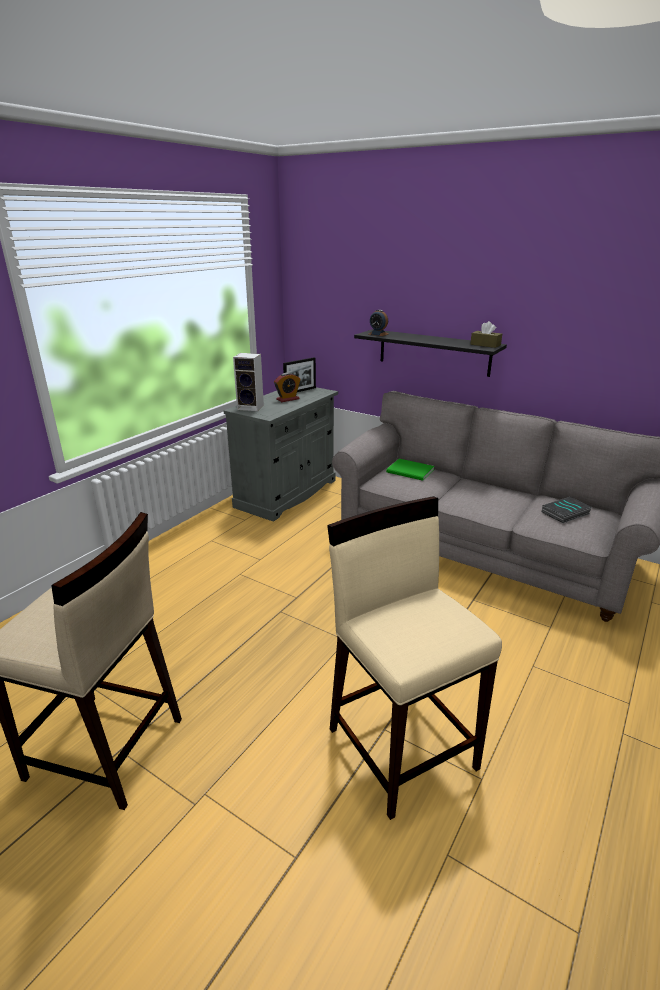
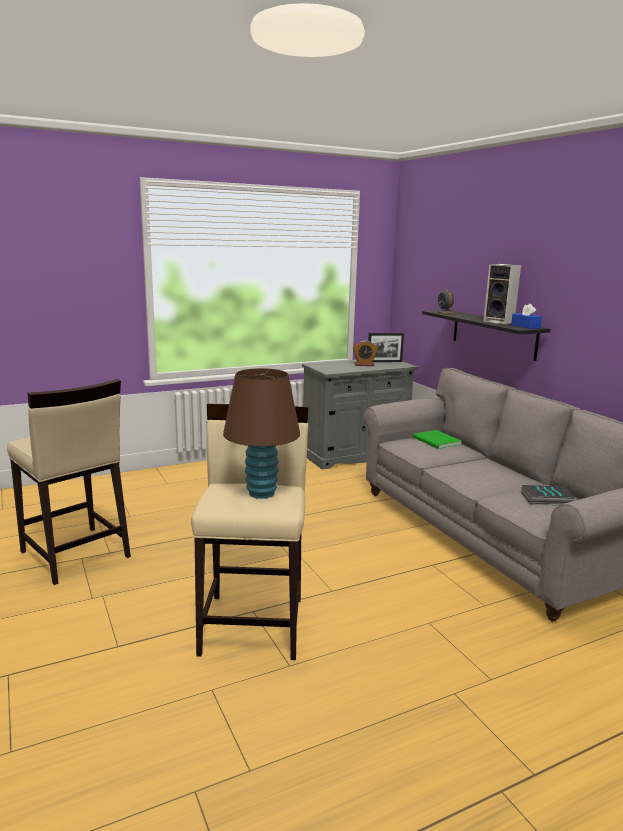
camera: 30 degrees right, 10 degrees down
speaker [233,353,264,411] -> speaker moved to [483,264,521,324]
brown tissue box [470,321,502,348] -> blue tissue box [511,303,542,329]
none -> brown table lamp [223,368,300,499]

